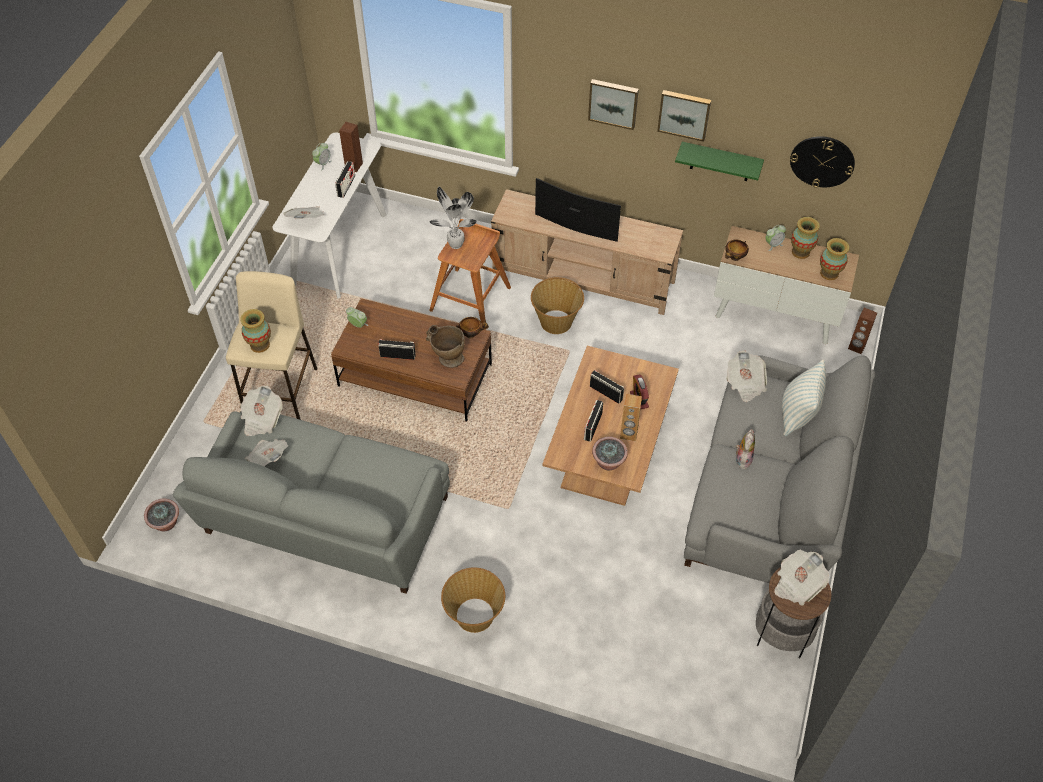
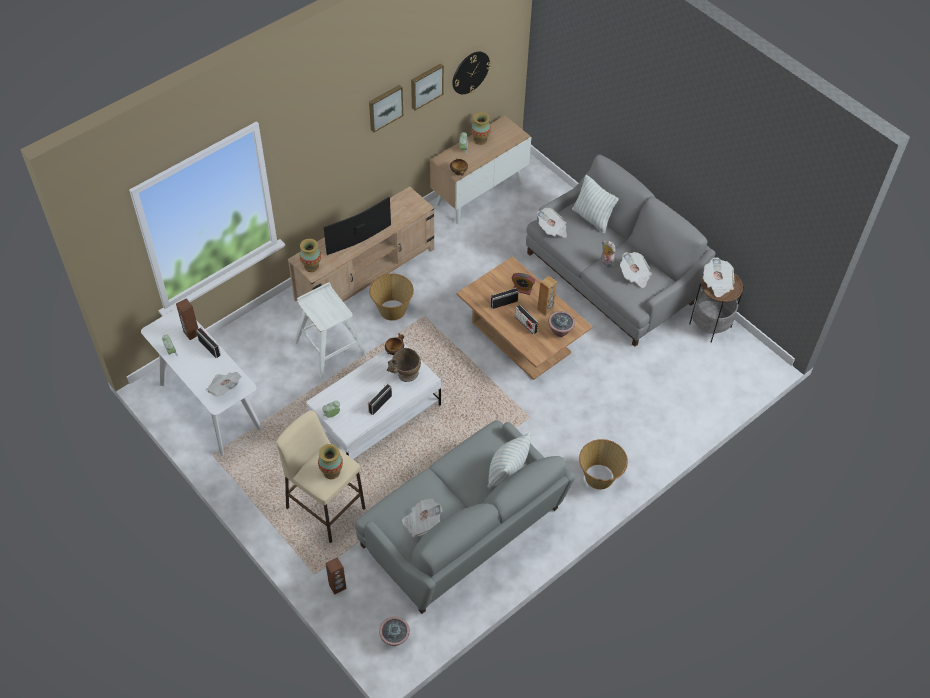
camera: 60 degrees left, 0 degrees up
newspaper [240,386,283,436] -> newspaper moved to [620,252,652,288]
brown coffee table [331,298,492,421] -> white coffee table [306,344,441,459]
brown stool [429,219,511,323] -> white stool [294,282,367,379]
potted plant [430,187,477,249] -> none
picture [588,79,639,130] -> picture moved to [411,63,444,111]
green shelf [675,142,764,181] -> none
vase [820,238,849,280] -> vase moved to [299,239,321,272]
brown speaker [848,308,877,354] -> brown speaker moved to [326,557,346,595]
none -> pillow [487,432,531,489]

